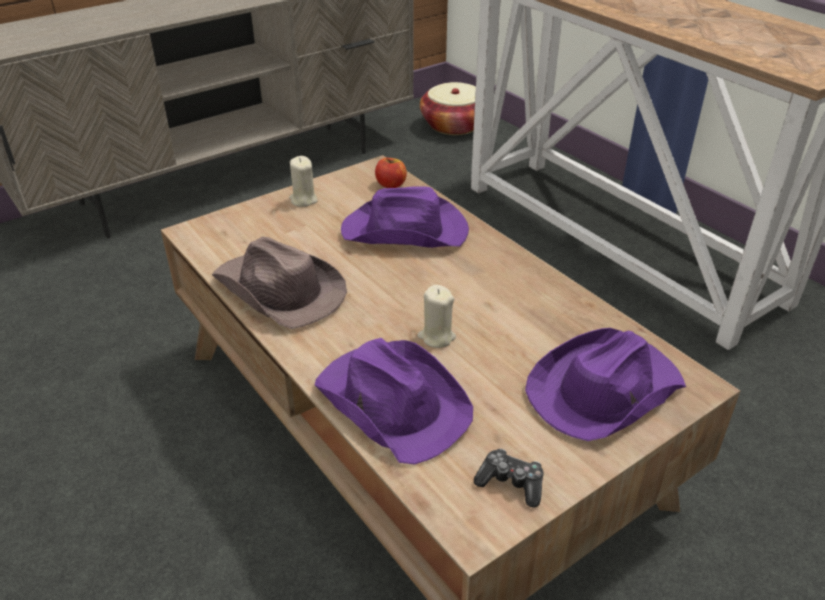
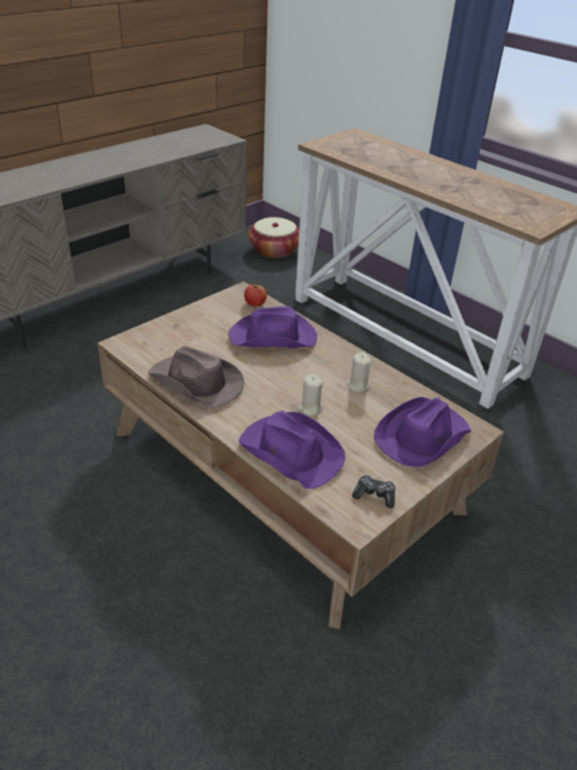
camera: 10 degrees left, 0 degrees up
beige candle [289,156,317,207] -> beige candle moved to [346,352,372,392]

